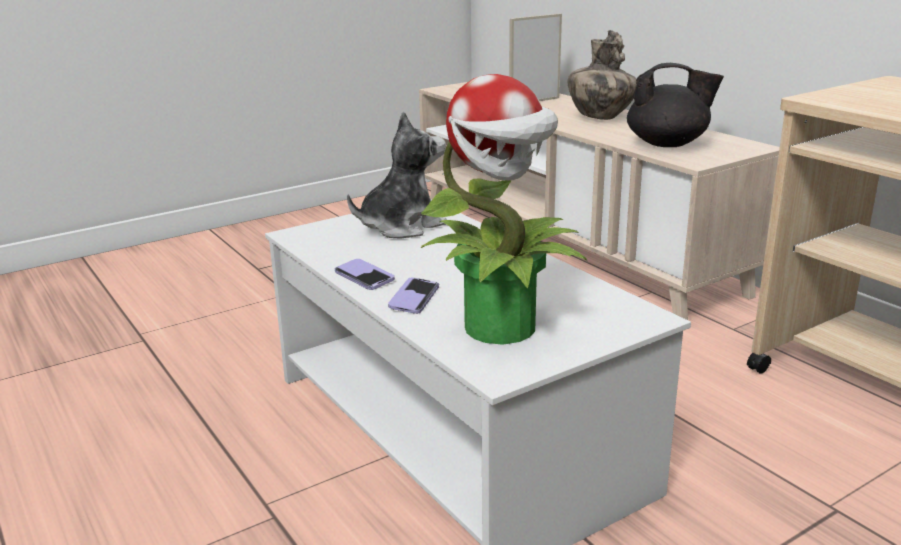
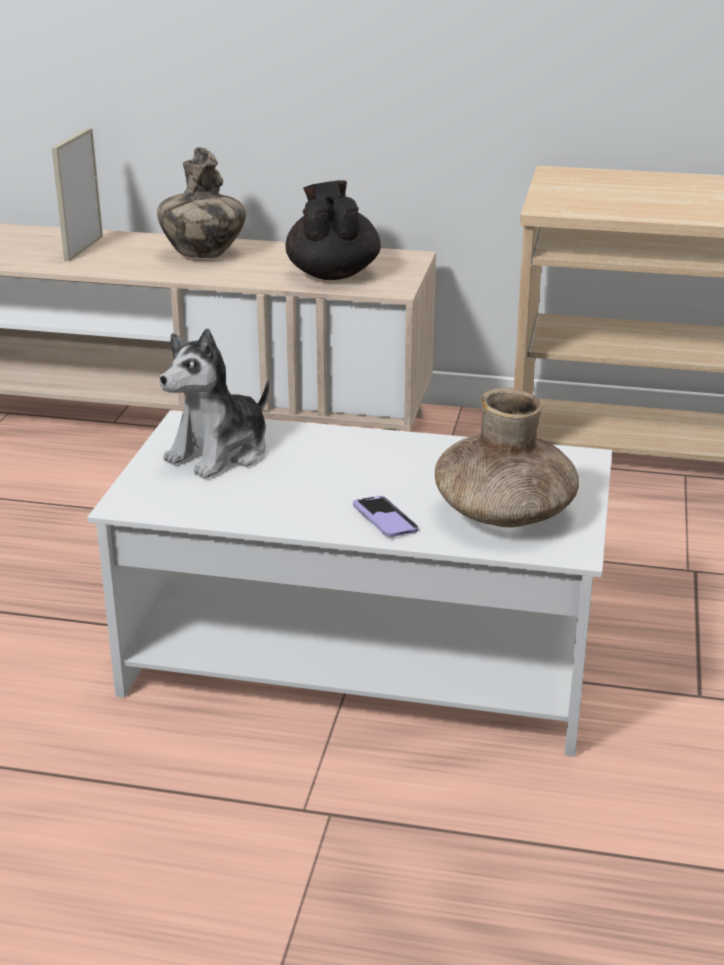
camera: 45 degrees left, 5 degrees up
phone [335,259,395,290] -> none
plush toy [347,112,447,239] -> plush toy turned 150 degrees counterclockwise [159,328,269,479]
potted plant [420,74,587,345] -> brown vase [435,388,579,527]
black teapot [627,63,724,147] -> black teapot turned 60 degrees counterclockwise [285,180,381,280]

